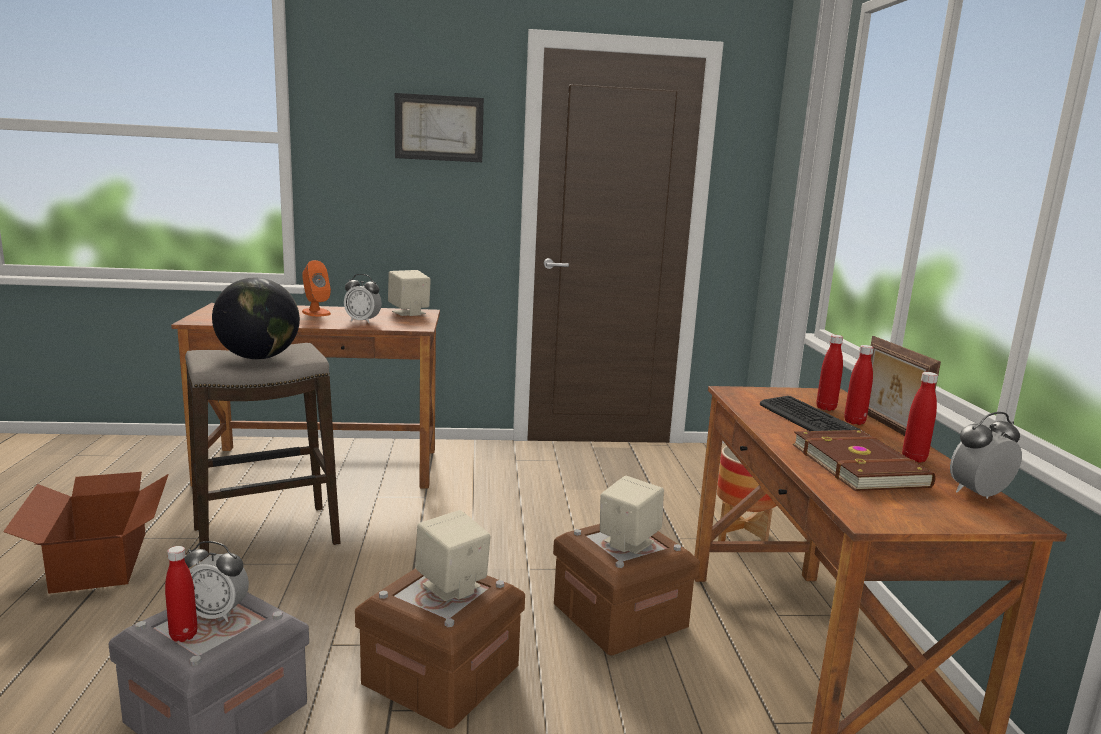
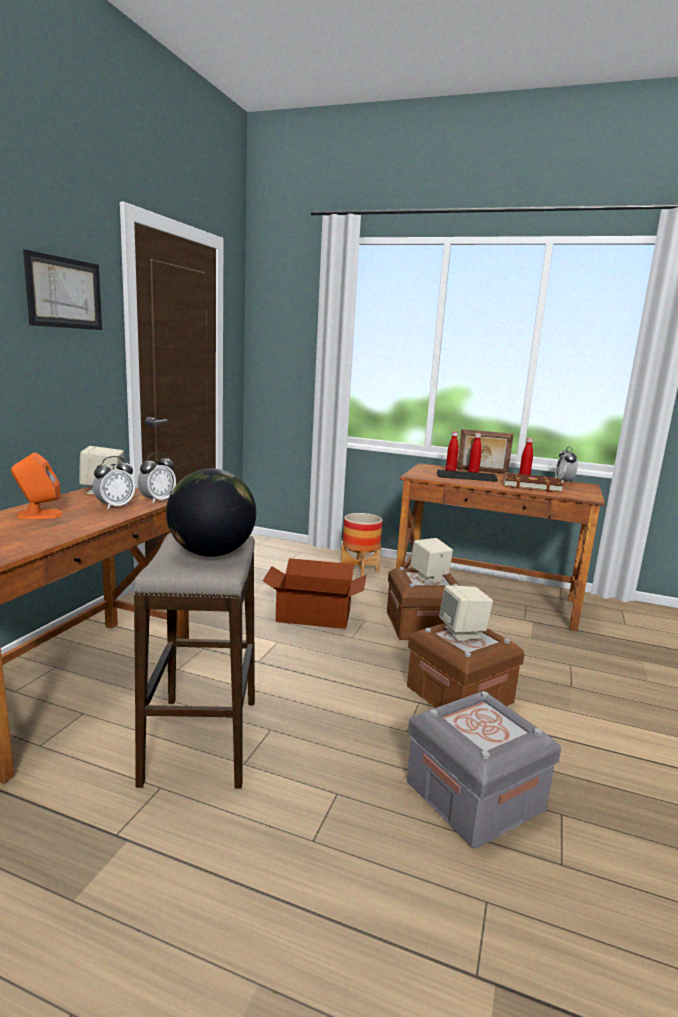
camera: 65 degrees left, 0 degrees up
cardboard box [3,472,169,594] -> cardboard box moved to [263,558,366,629]
red bottle [165,546,198,642] -> none
alarm clock [184,541,249,622] -> alarm clock moved to [138,452,176,504]

